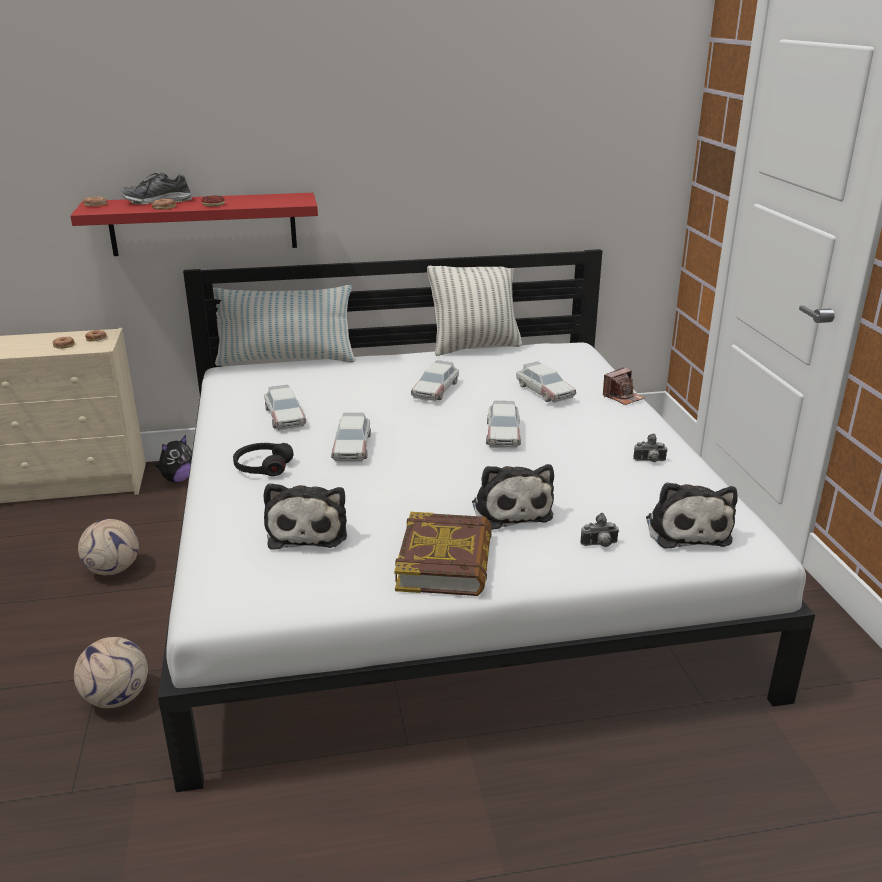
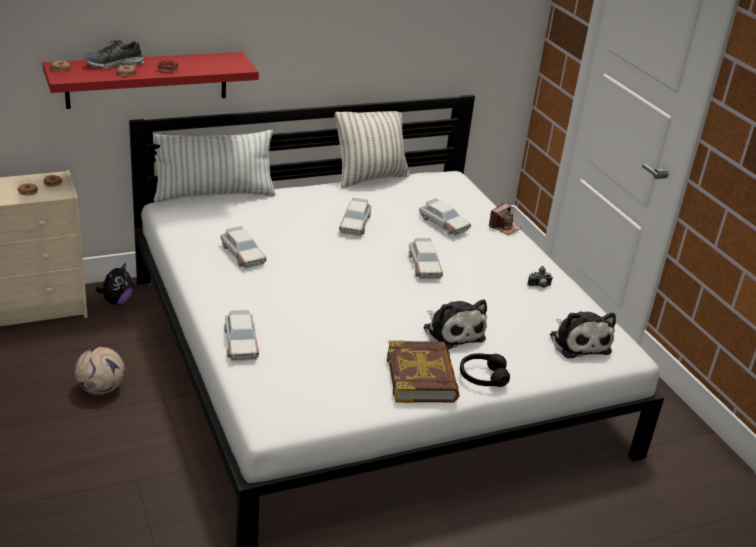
camera: 15 degrees left, 5 degrees up
football [74,637,148,708] -> none
black headphones [233,443,293,476] -> black headphones moved to [460,353,510,387]
plush toy [264,483,347,549] -> none
toy car [331,413,371,462] -> toy car moved to [224,310,259,361]
camera [580,513,619,547] -> none

